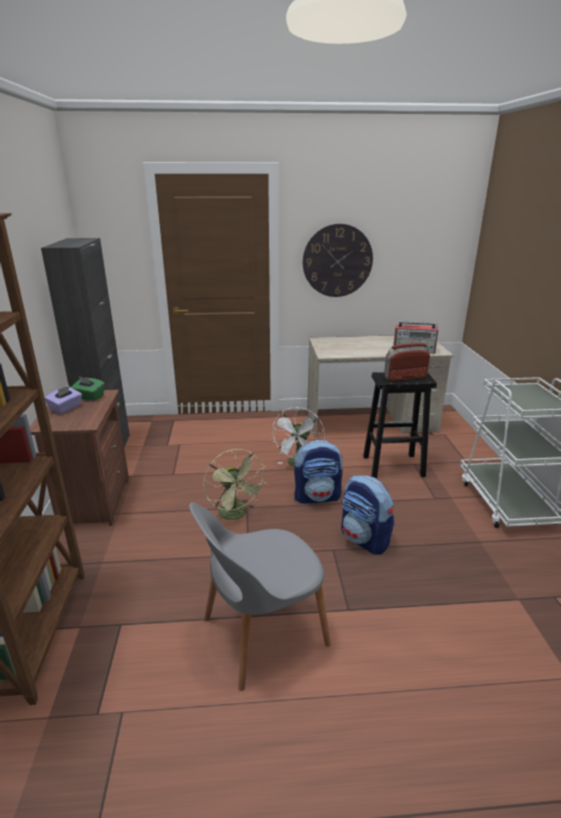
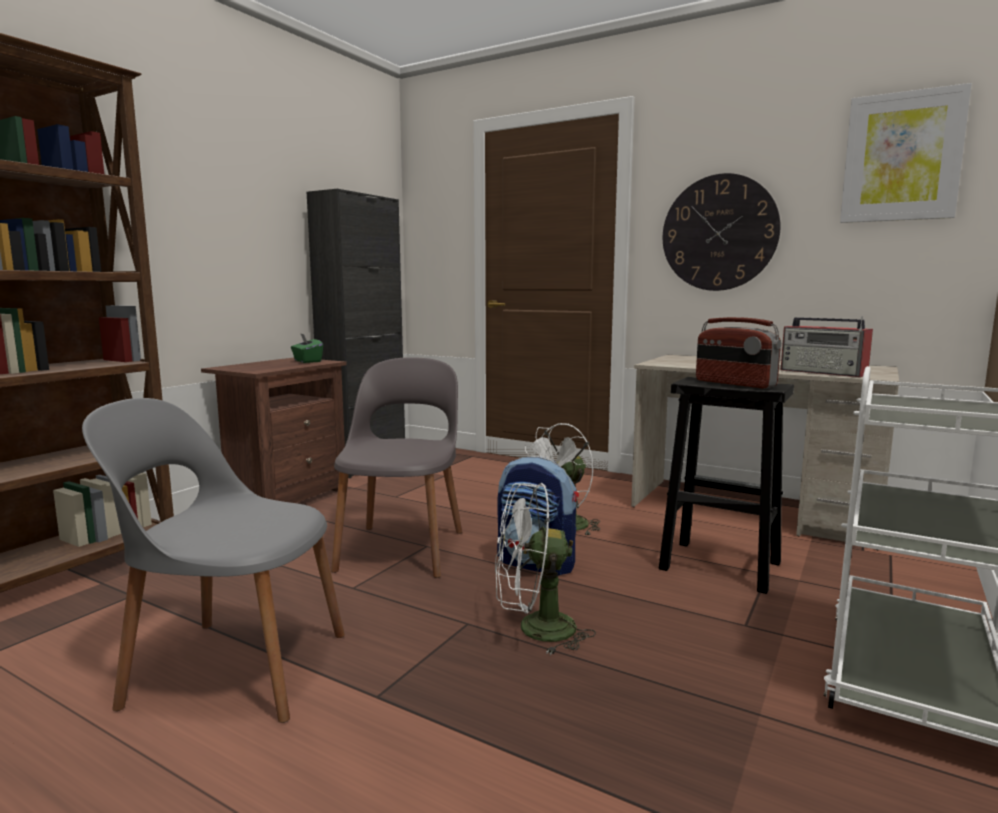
camera: 35 degrees right, 15 degrees down
purple tissue box [45,385,82,414] -> none
green fan [203,449,267,520] -> grey chair [331,357,462,578]
backpack [341,475,394,555] -> white fan [495,483,596,655]
radio [384,343,430,381] -> radio turned 150 degrees counterclockwise [696,317,781,389]
none -> picture [840,83,972,223]

